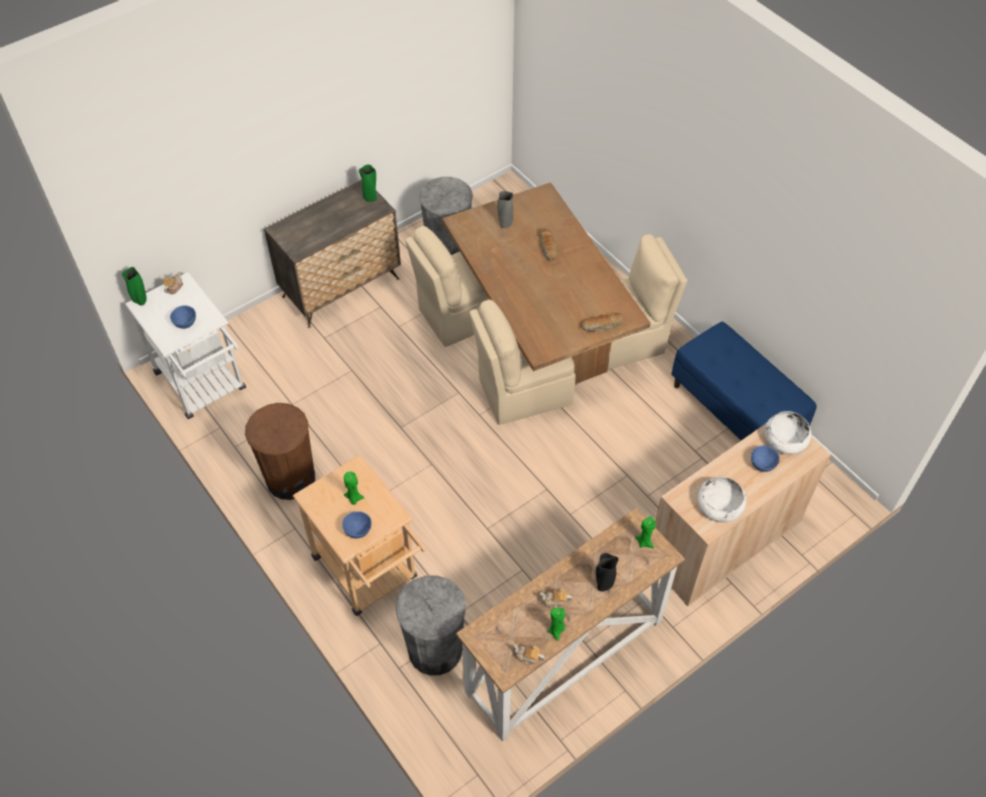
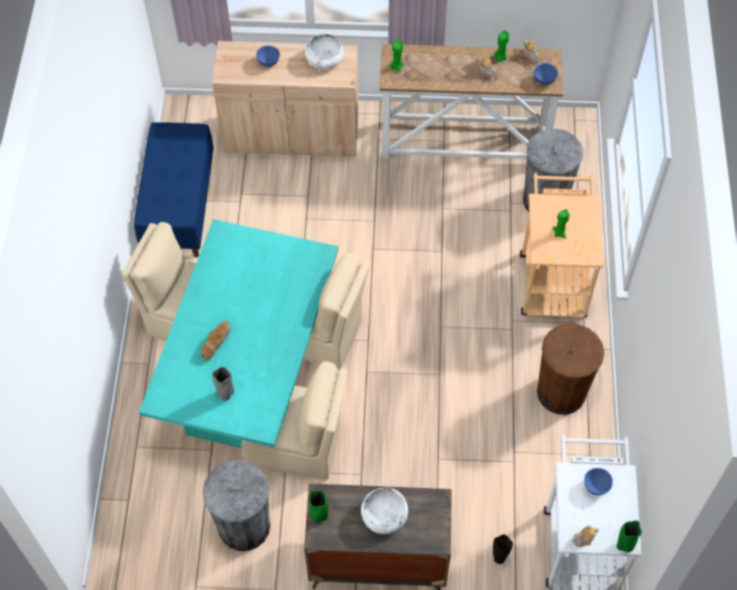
camera: 140 degrees left, 5 degrees up
blue bowl [342,511,372,538] -> blue bowl moved to [534,63,558,85]
brown dining table [442,182,651,384] -> turquoise dining table [139,219,338,448]
bread [582,313,624,331] -> none
black vase [596,553,619,591] -> black vase moved to [493,535,513,564]
white bowl [764,411,811,455] -> white bowl moved to [361,487,408,534]

